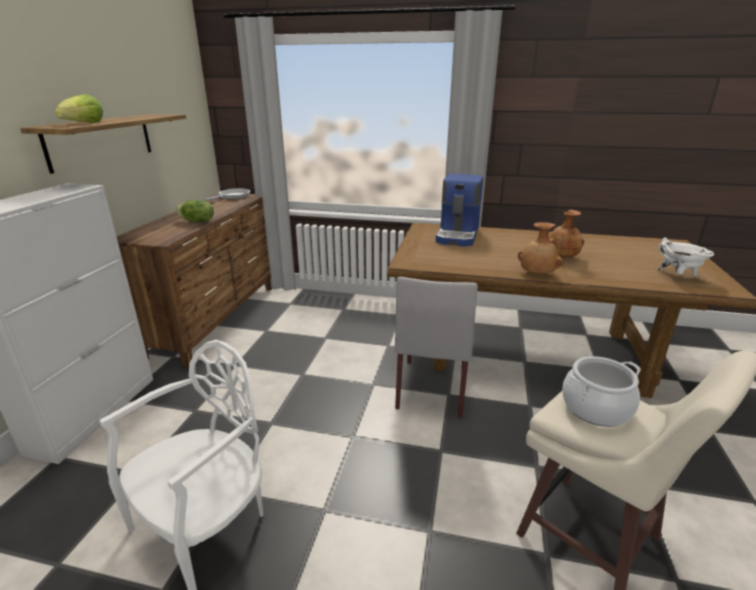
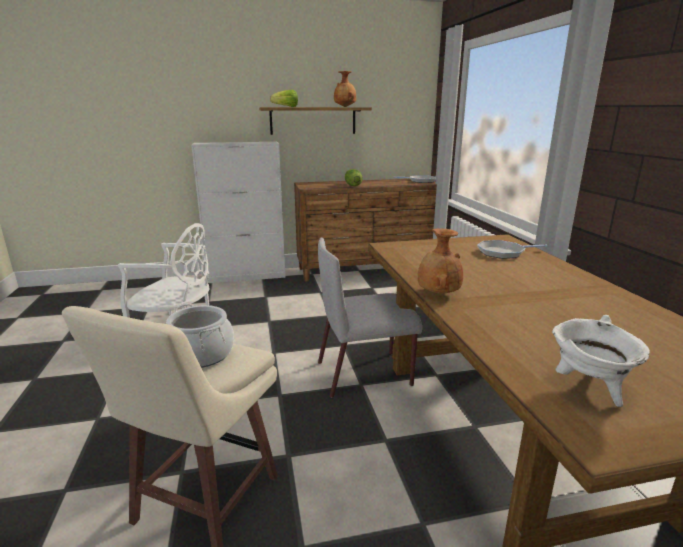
camera: 65 degrees right, 5 degrees down
coffee machine [436,174,483,247] -> frying pan [477,240,547,259]
brown vase [549,210,584,258] -> brown vase moved to [334,71,356,107]

